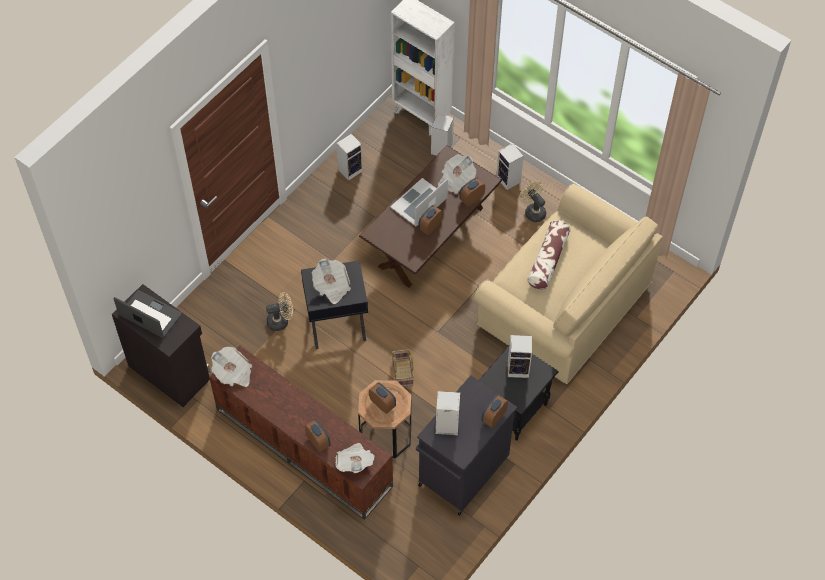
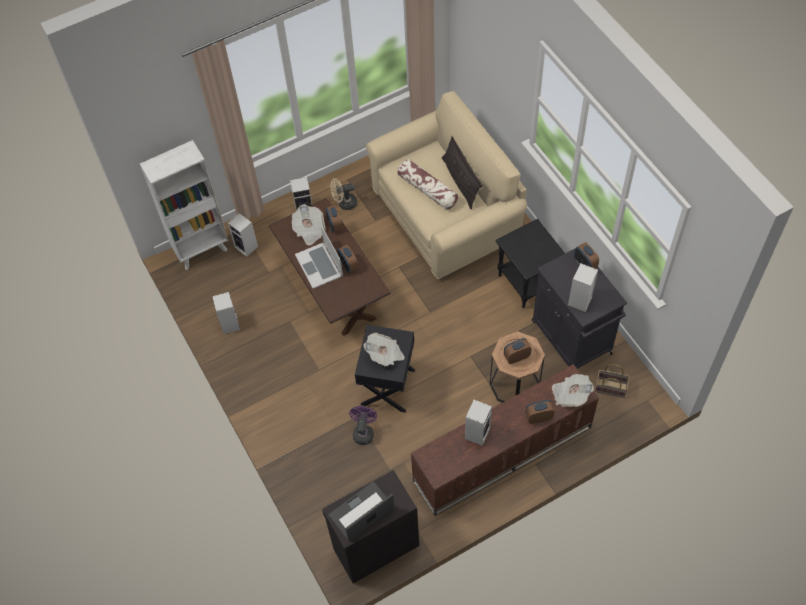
camera: 65 degrees left, 0 degrees up
newspaper [211,347,252,387] -> none
beige fan [266,292,293,331] -> purple fan [349,406,377,445]
basket [392,349,414,387] -> basket moved to [595,364,630,398]
speaker [508,335,532,378] -> speaker moved to [465,400,492,446]
none -> pillow [442,136,483,209]

